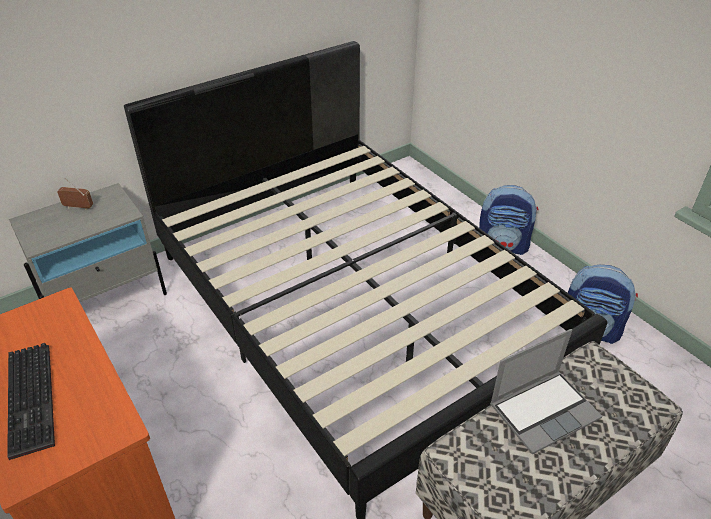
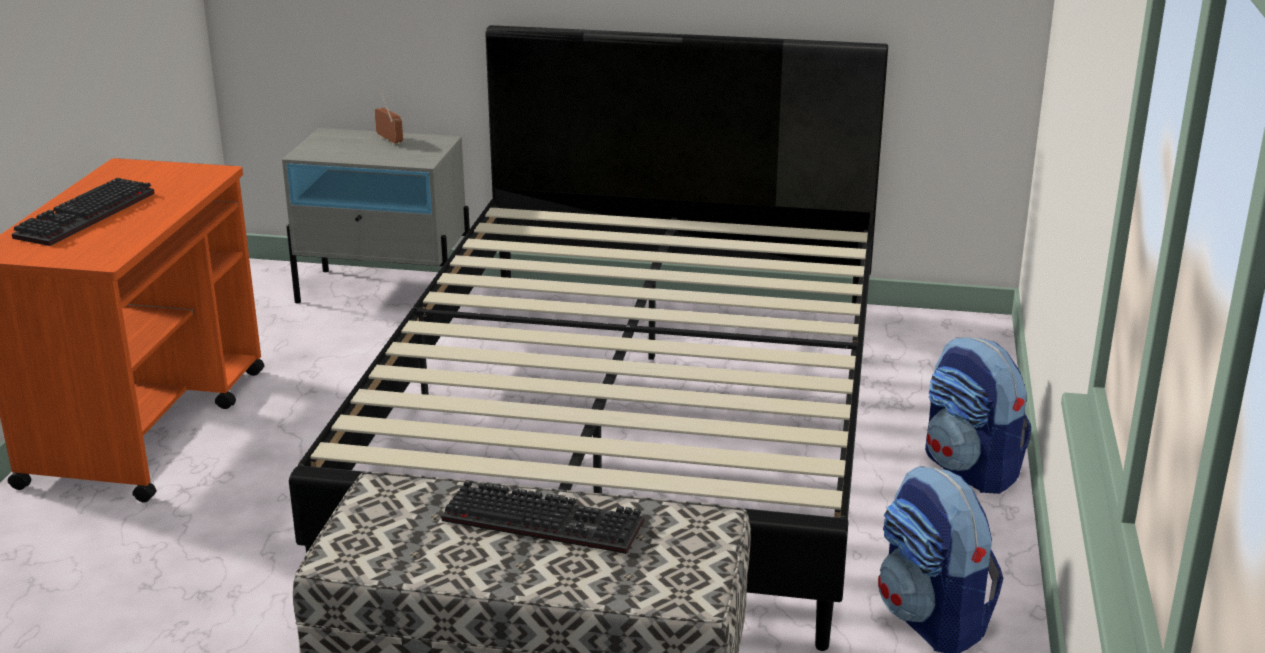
camera: 45 degrees right, 15 degrees down
laptop [490,329,602,455] -> keyboard [441,480,644,554]

